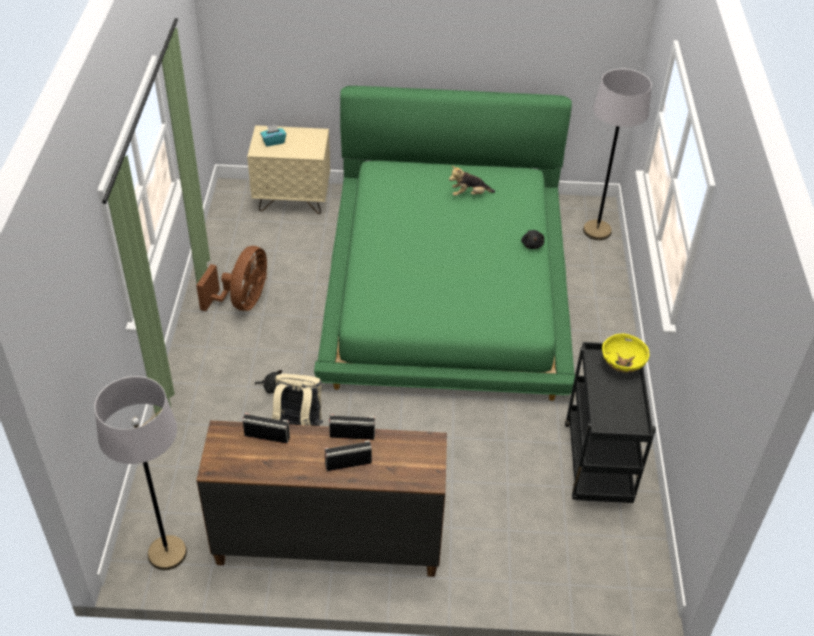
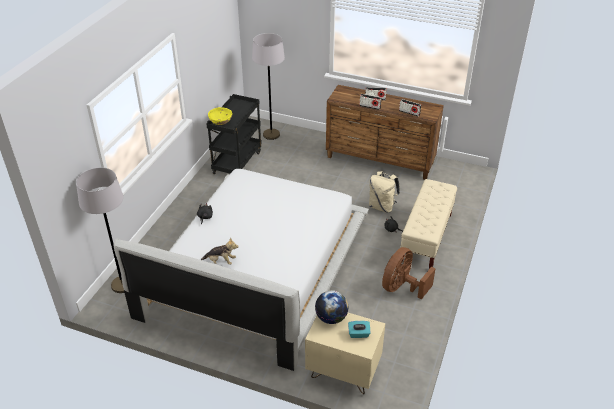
camera: 160 degrees left, 5 degrees down
grey floor lamp [94,376,187,570] -> grey floor lamp moved to [252,33,285,140]
green bed [314,86,575,401] -> white bed [113,169,369,371]
none -> globe [315,290,349,324]
none -> beige bench [400,179,457,269]

